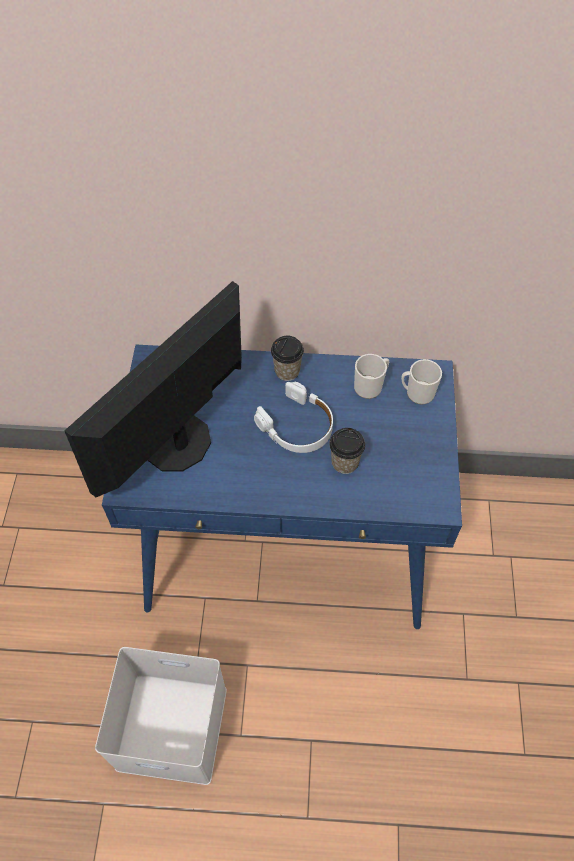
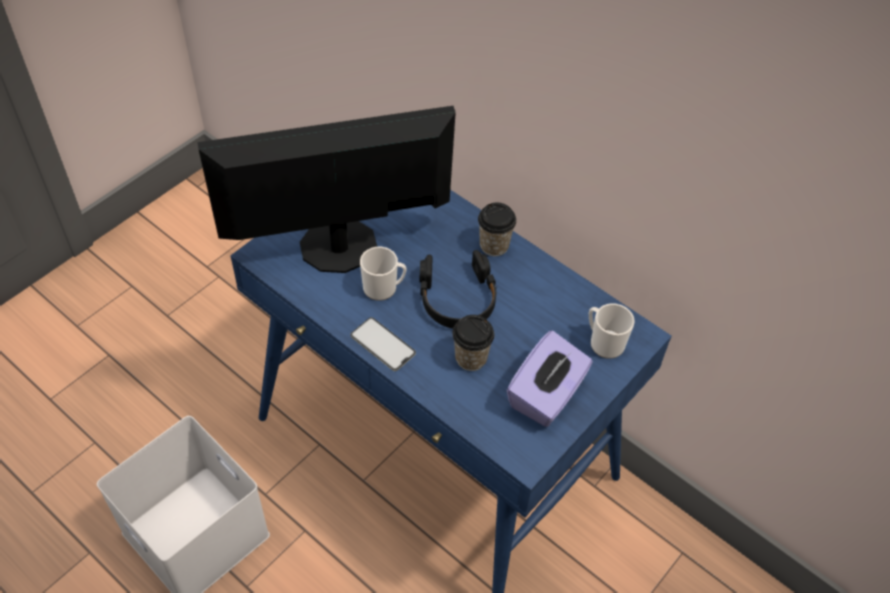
camera: 35 degrees right, 5 degrees down
white headphones [254,382,333,453] -> black headphones [419,250,496,329]
mug [354,354,389,399] -> mug moved to [360,247,407,301]
none -> phone [350,317,416,371]
none -> purple tissue box [507,330,593,427]

